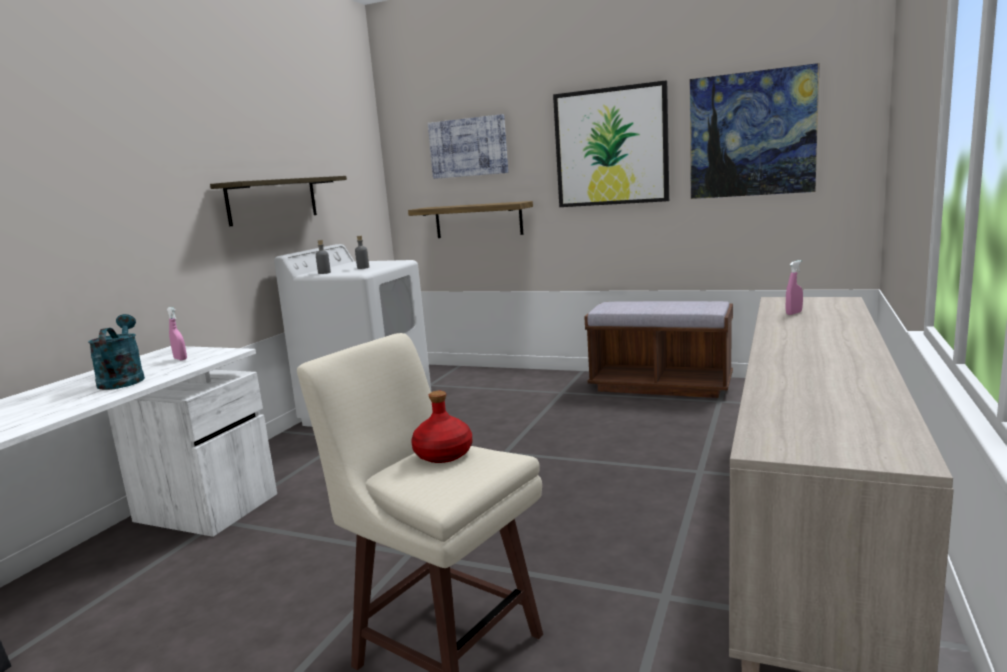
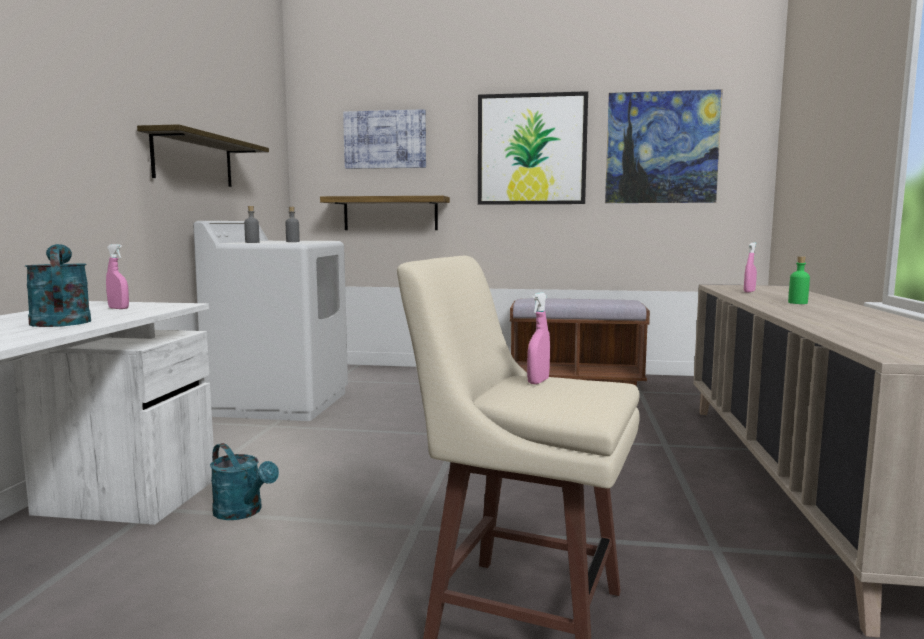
camera: 15 degrees left, 5 degrees down
red bottle [411,391,472,463] -> pink spray bottle [527,292,550,384]
none -> turquoise watering can [210,443,279,520]
none -> green bottle [788,256,810,304]

